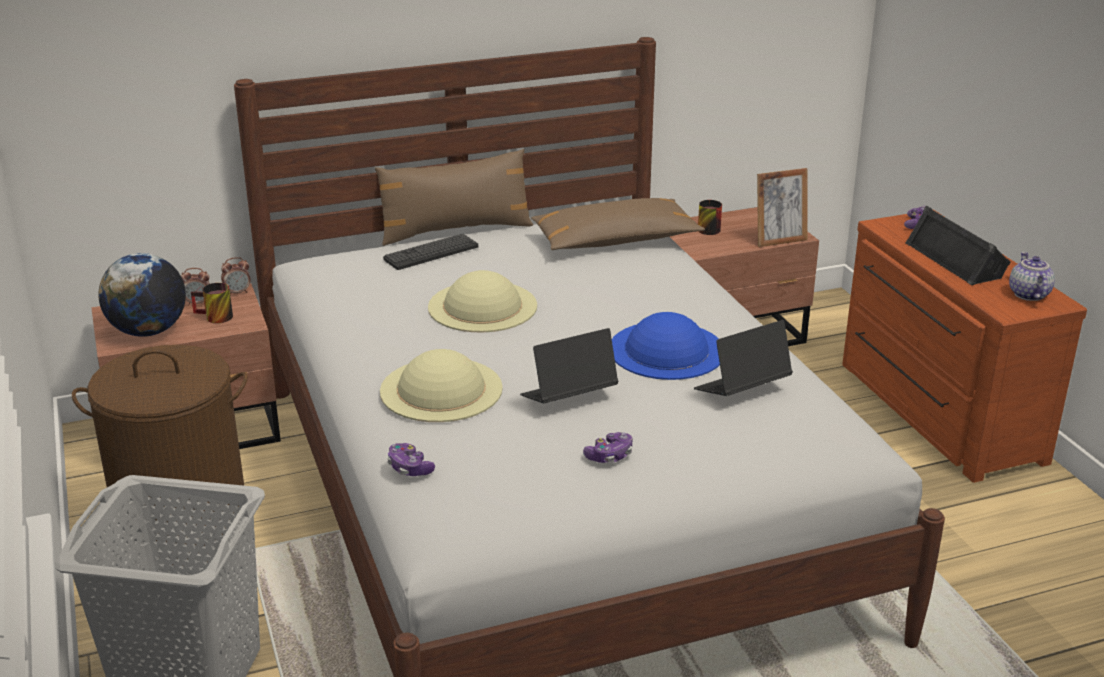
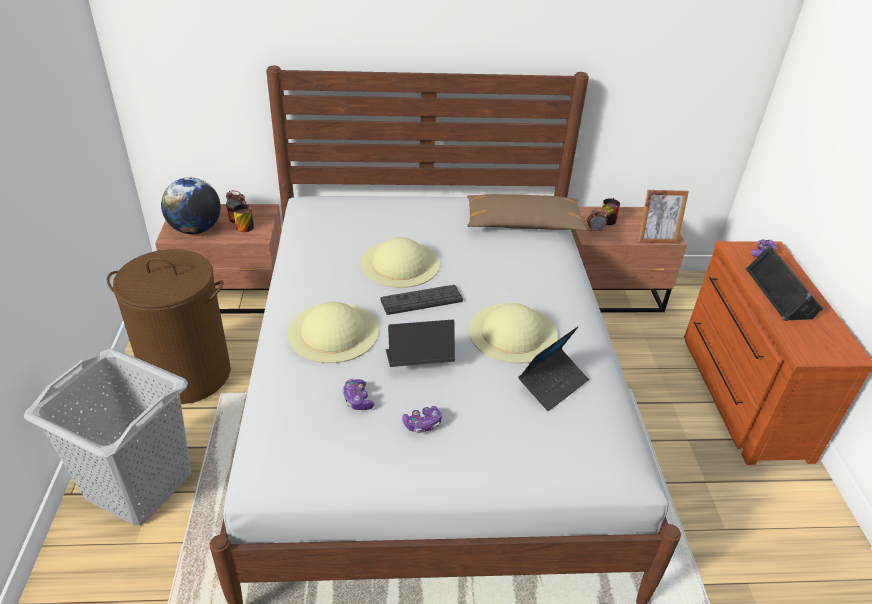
camera: 15 degrees right, 10 degrees up
alarm clock [221,257,251,295] -> alarm clock moved to [587,208,609,232]
brown pillow [375,149,533,246] -> none
keyboard [383,233,478,270] -> keyboard moved to [381,285,463,315]
game controller [387,443,435,476] -> game controller moved to [342,379,375,410]
blue hat [612,312,720,380] -> beige hat [469,303,558,364]
laptop [694,320,793,396] -> laptop turned 150 degrees clockwise [518,327,589,411]
teapot [1009,252,1055,301] -> none

